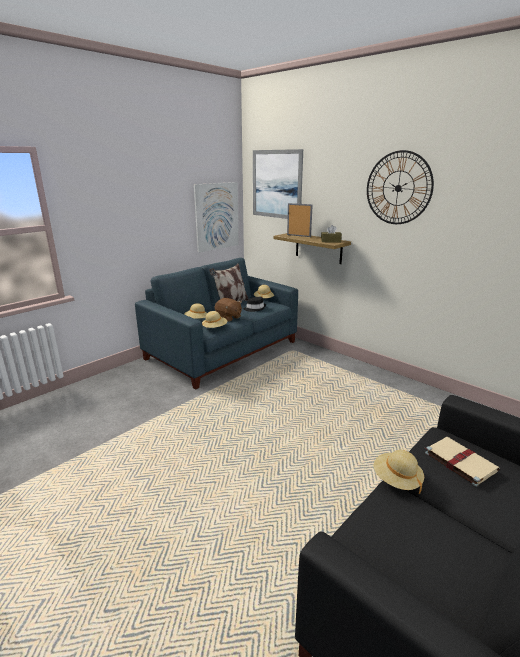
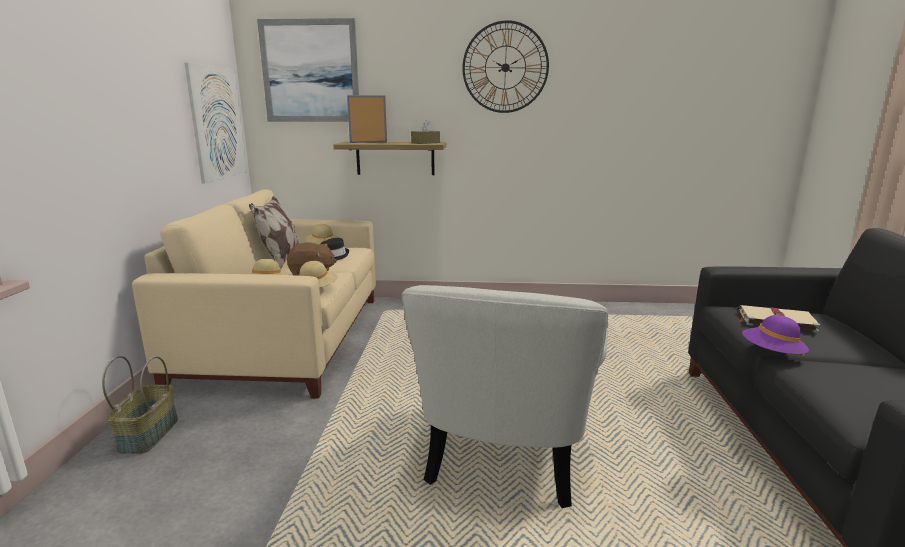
camera: 40 degrees left, 5 degrees down
blue sofa [135,258,298,389] -> beige sofa [132,189,376,399]
beige hat [374,450,424,494] -> purple hat [742,315,809,356]
none -> basket [102,356,178,454]
none -> white armchair [402,285,608,508]

